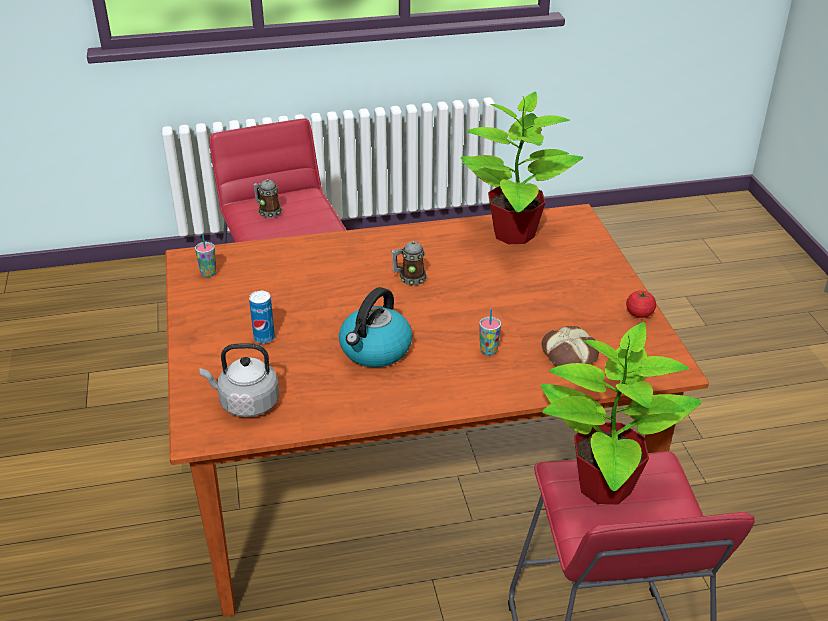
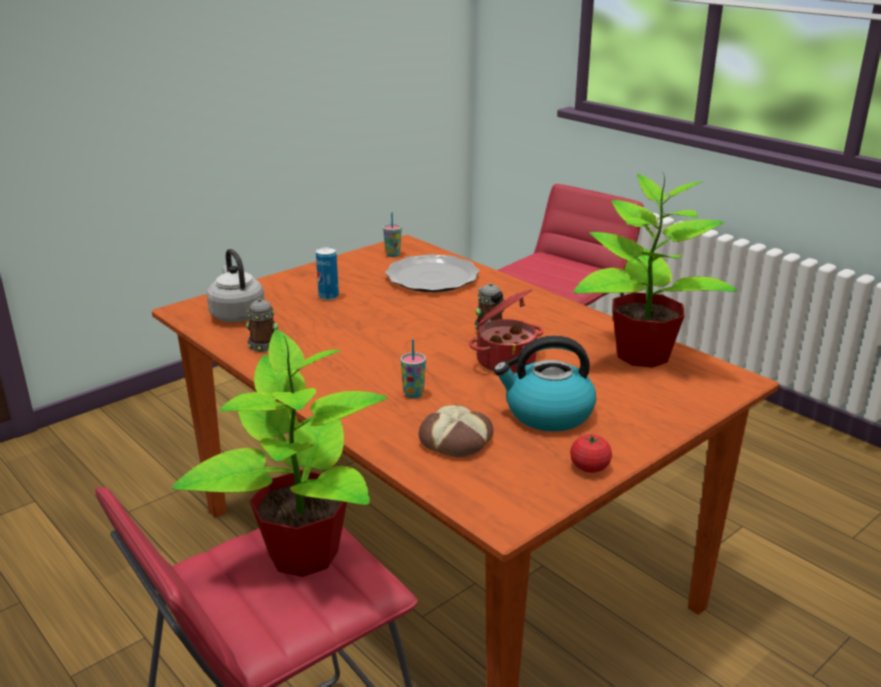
camera: 60 degrees right, 10 degrees down
mug [253,179,282,218] -> mug moved to [246,298,278,352]
kettle [339,287,412,368] -> kettle moved to [494,336,596,431]
none -> plate [385,254,480,292]
none -> cooking pot [469,289,544,373]

